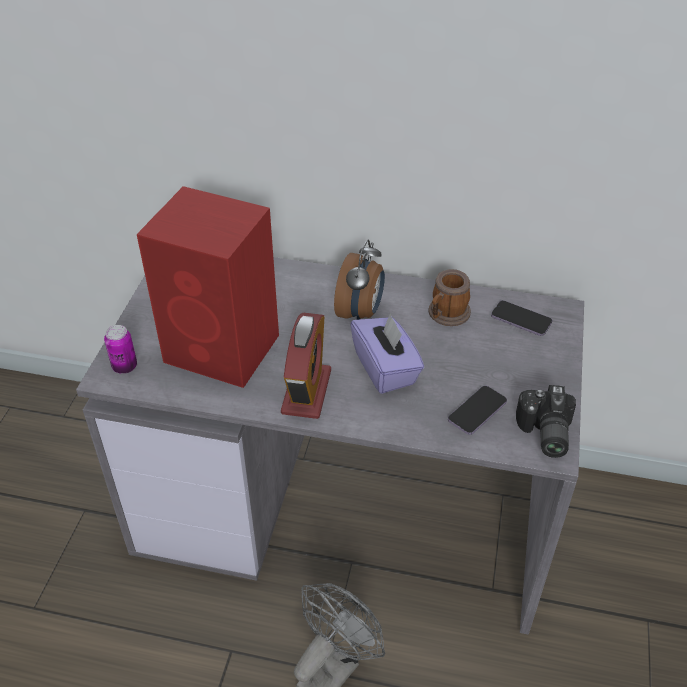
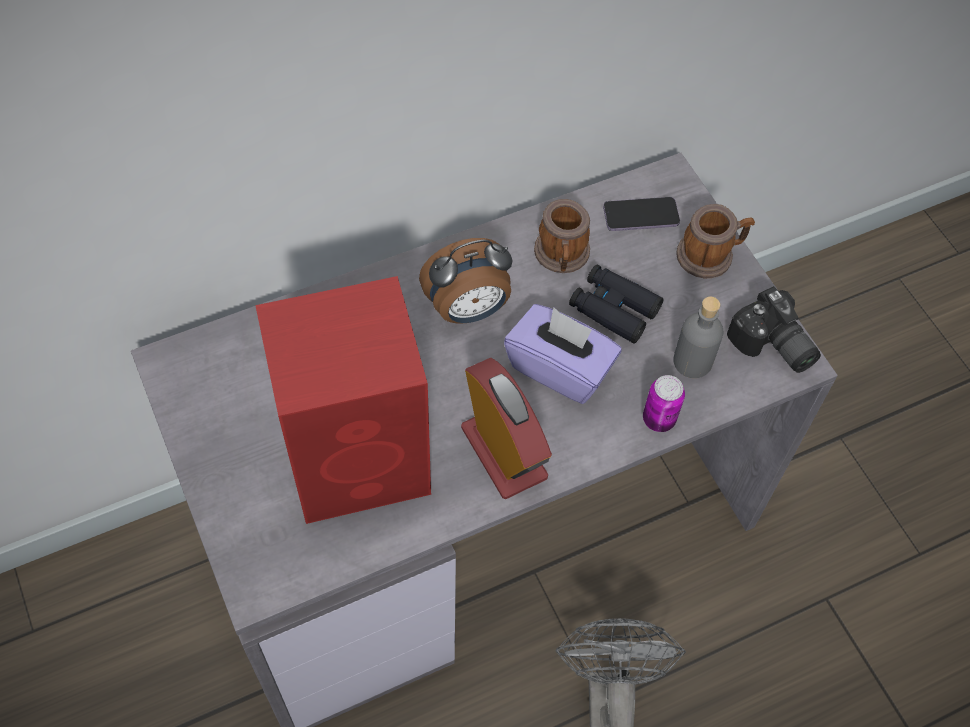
camera: 40 degrees left, 15 degrees up
can [104,325,137,374] -> can moved to [643,375,685,432]
alarm clock [334,239,385,320] -> alarm clock turned 90 degrees clockwise [419,238,512,324]
phone [448,386,507,435] -> grey bottle [673,296,723,378]
none -> black binoculars [569,264,664,344]
none -> mug [676,204,755,278]

